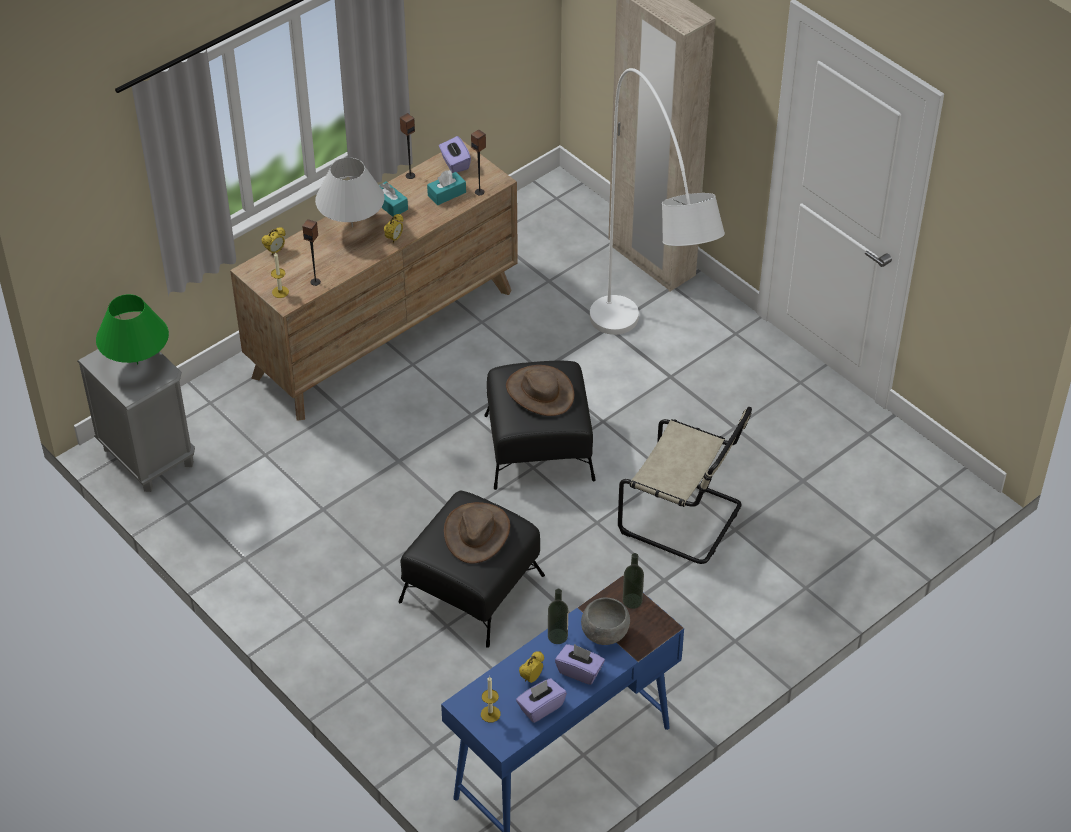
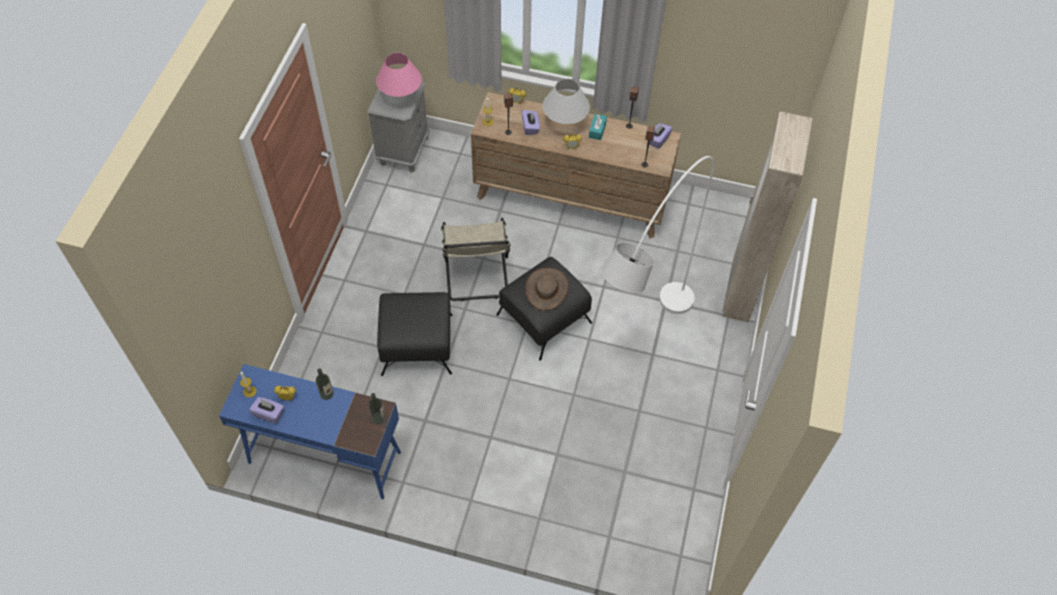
camera: 55 degrees right, 10 degrees up
green table lamp [96,294,169,365] -> pink table lamp [376,53,422,97]
turquoise tissue box [427,170,466,205] -> none
brown hat [444,502,510,564] -> none
purple tissue box [555,644,605,685] -> purple tissue box moved to [522,110,540,135]
grey bowl [581,597,630,645] -> none
beige chair [618,407,752,564] -> beige chair moved to [441,218,511,301]

